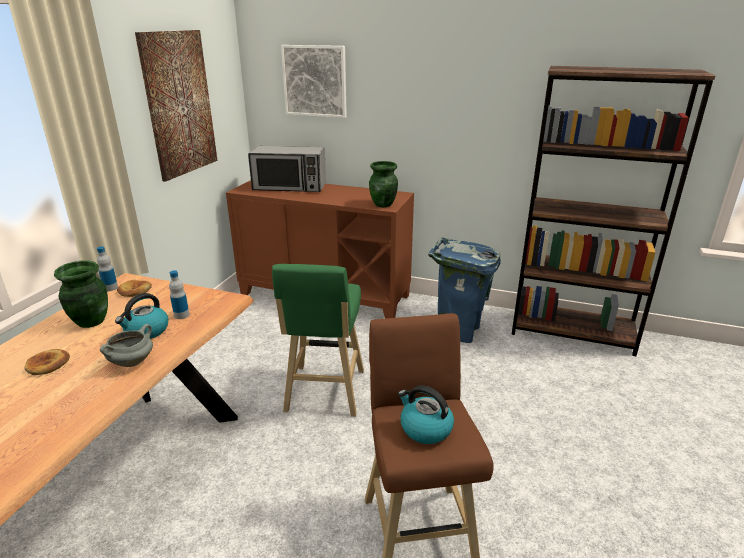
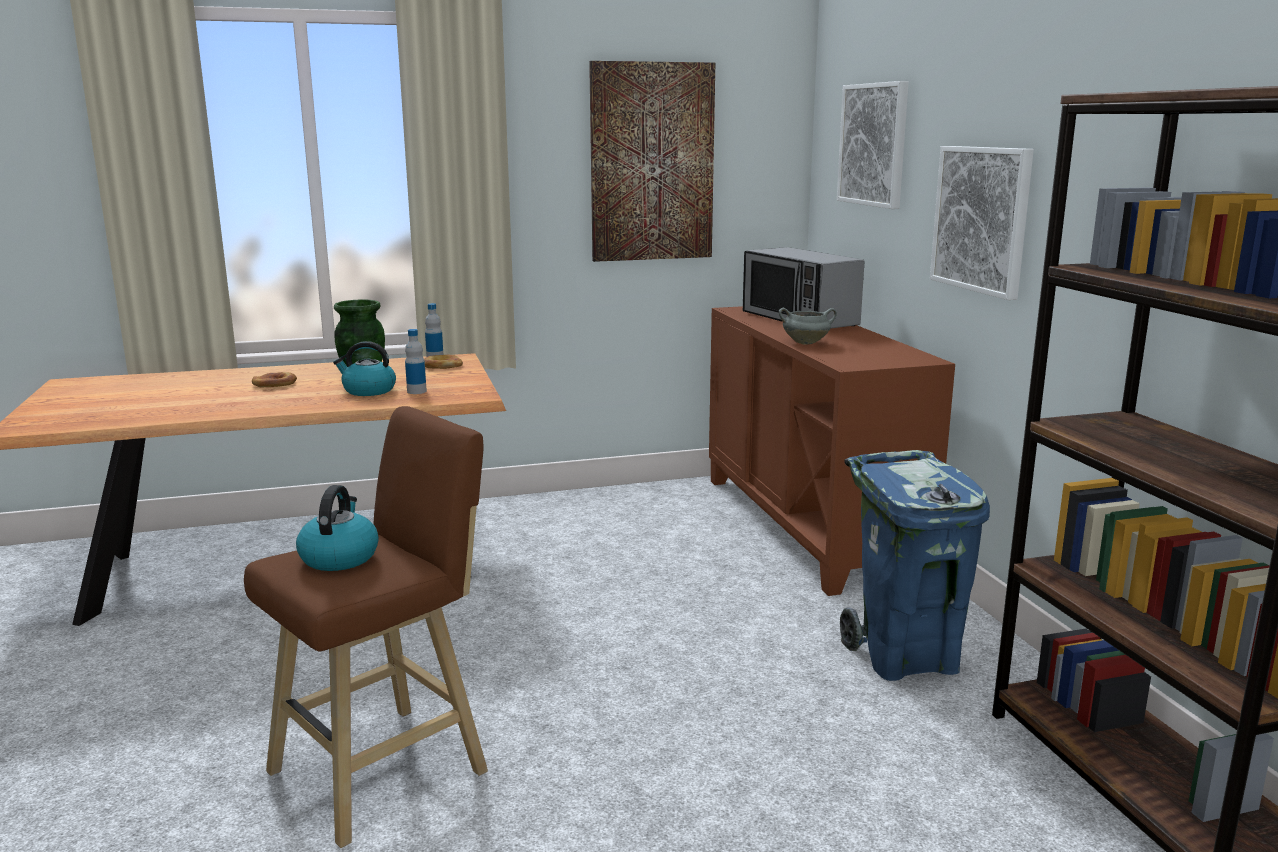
camera: 55 degrees right, 10 degrees down
grey cooking pot [100,324,153,367] -> grey cooking pot moved to [779,308,837,345]
green stool [272,264,364,417] -> none
green vase [369,161,398,207] -> none
none -> picture [930,146,1034,300]

